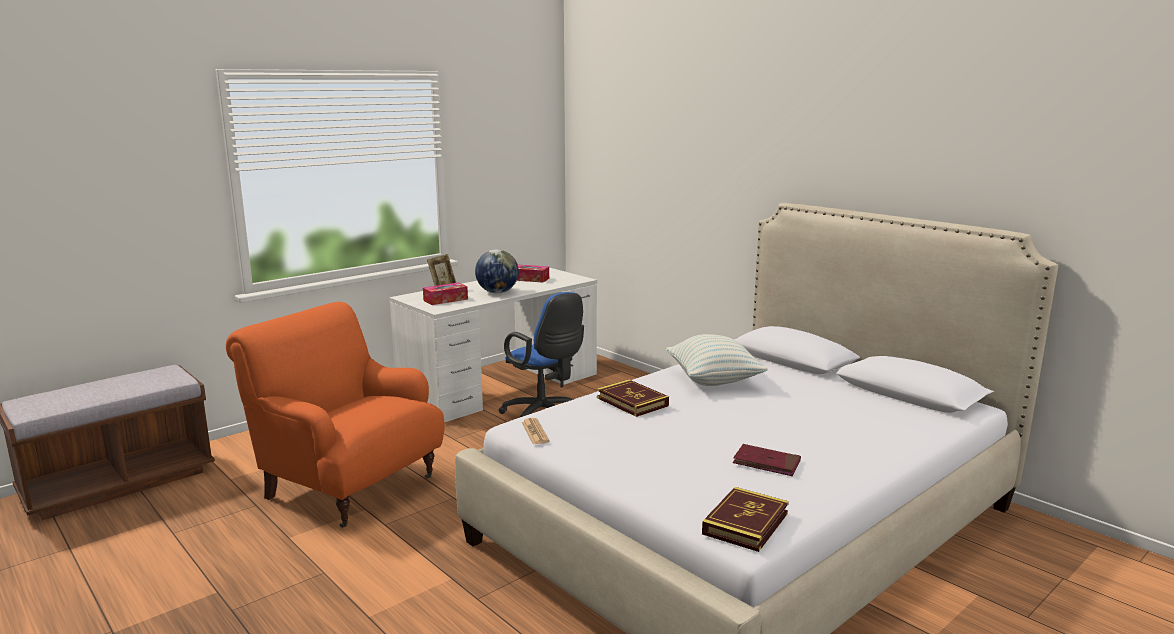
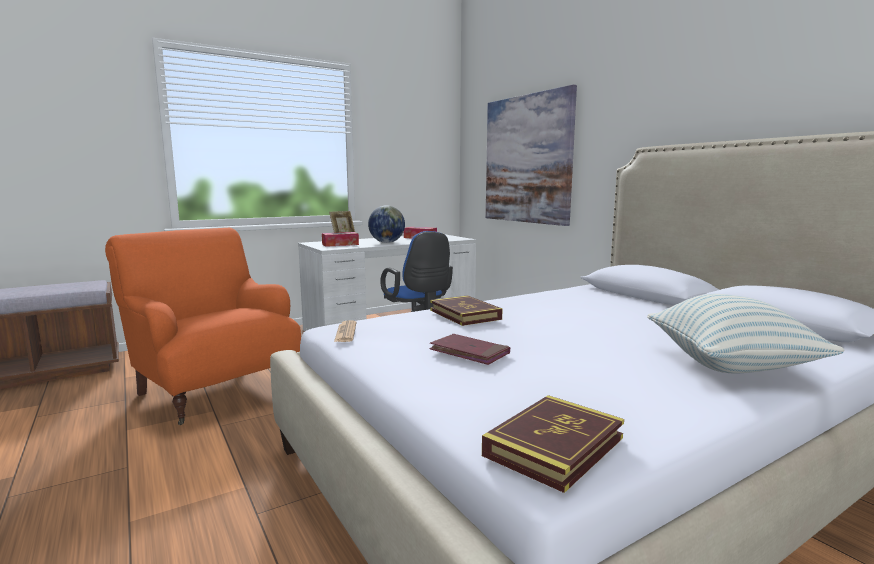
camera: 10 degrees right, 5 degrees down
pillow [666,334,768,386] -> pillow moved to [647,294,845,374]
red book [733,444,801,476] -> red book moved to [429,334,510,365]
none -> picture [486,85,577,226]

